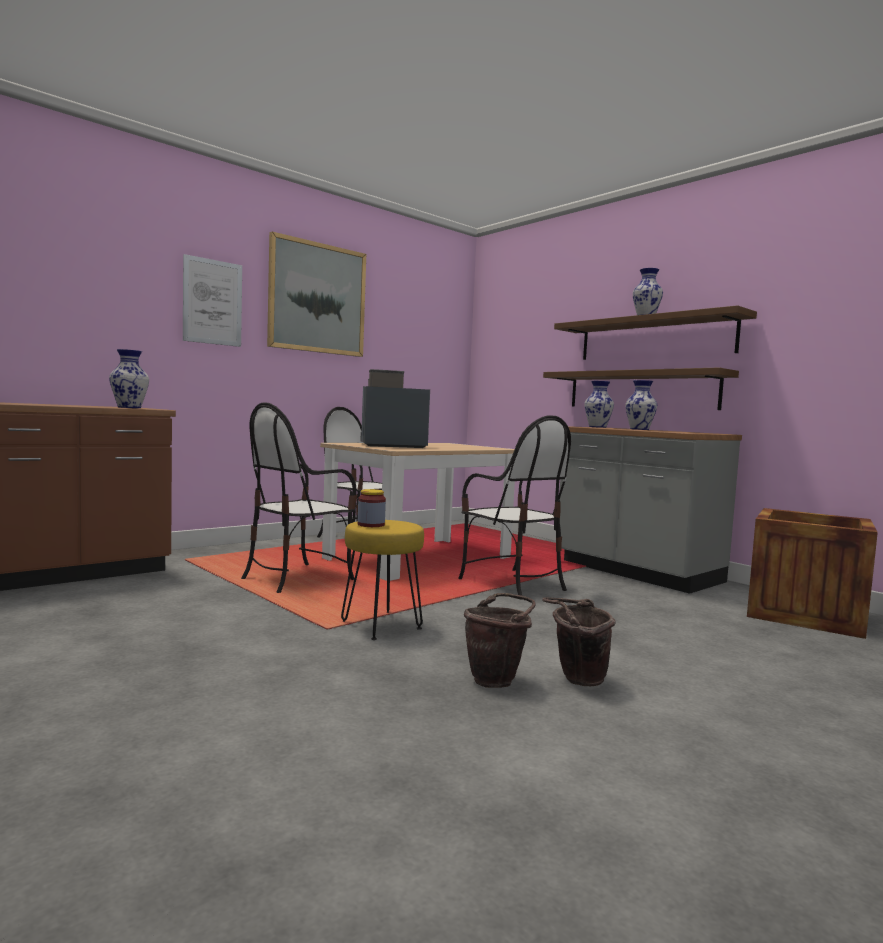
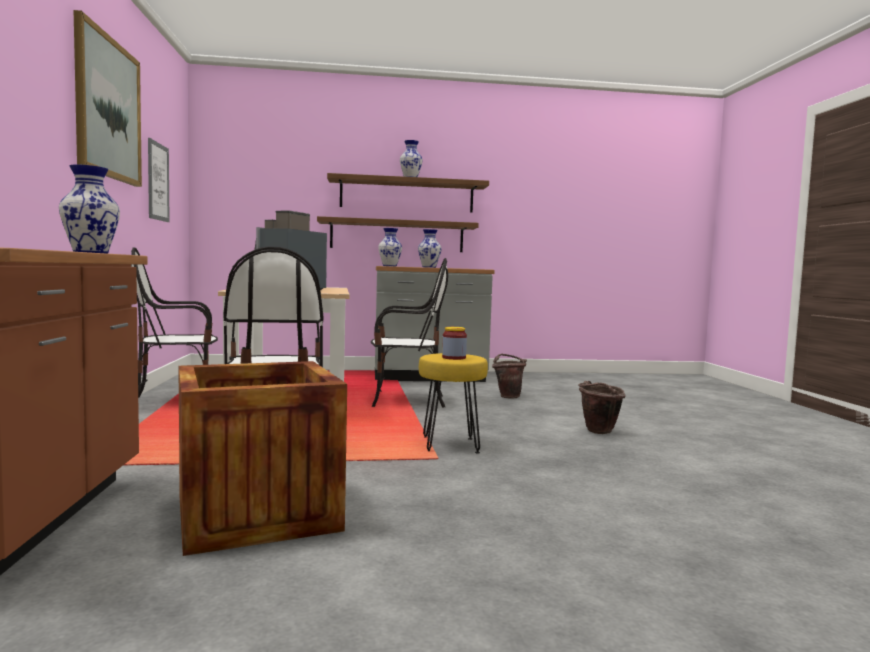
camera: 55 degrees left, 0 degrees up
picture [183,254,242,347] -> picture moved to [148,138,170,222]
brown bucket [464,593,536,688] -> brown bucket moved to [492,354,527,399]
crate [747,508,878,639] -> crate moved to [178,361,347,556]

